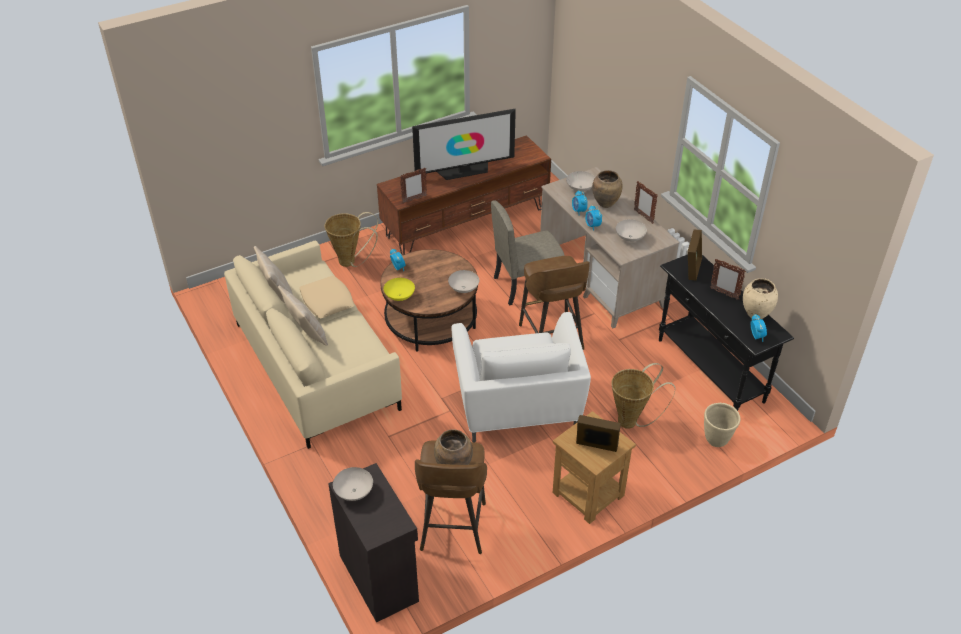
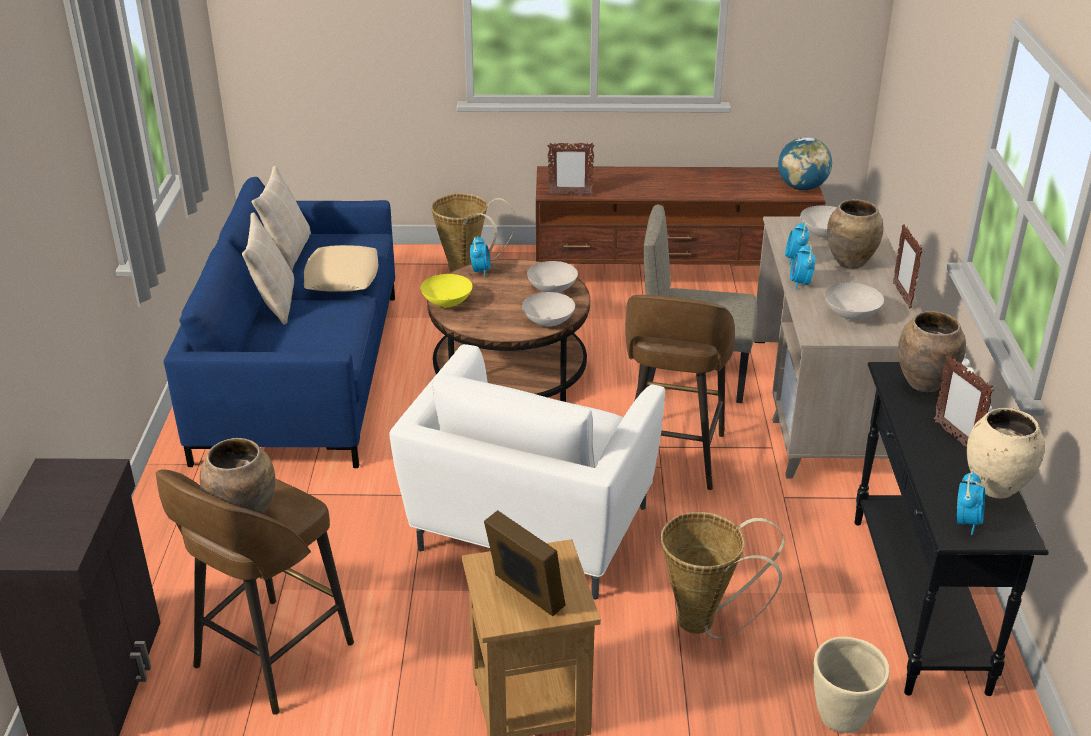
camera: 30 degrees right, 10 degrees down
beige sofa [224,241,402,449] -> blue sofa [164,177,395,468]
white bowl [333,467,373,501] -> white bowl moved to [527,261,578,293]
television [412,109,516,180] -> none
picture frame [688,230,702,280] -> brown vase [898,311,966,392]
none -> globe [778,137,832,190]

